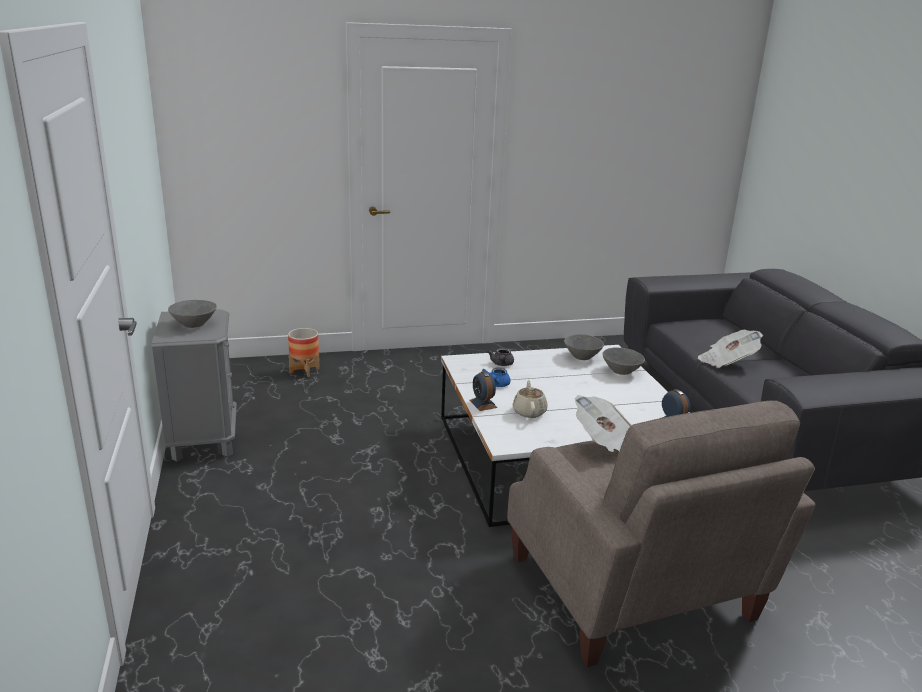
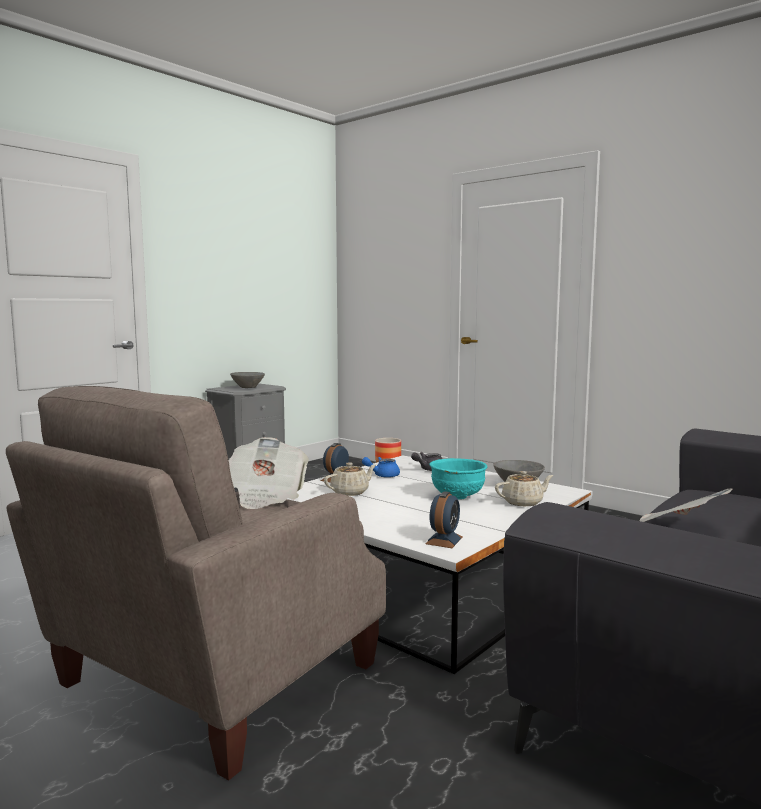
camera: 55 degrees right, 15 degrees down
grey bowl [603,348,645,375] -> beige teapot [495,471,554,506]
none -> turquoise bowl [430,458,487,500]

